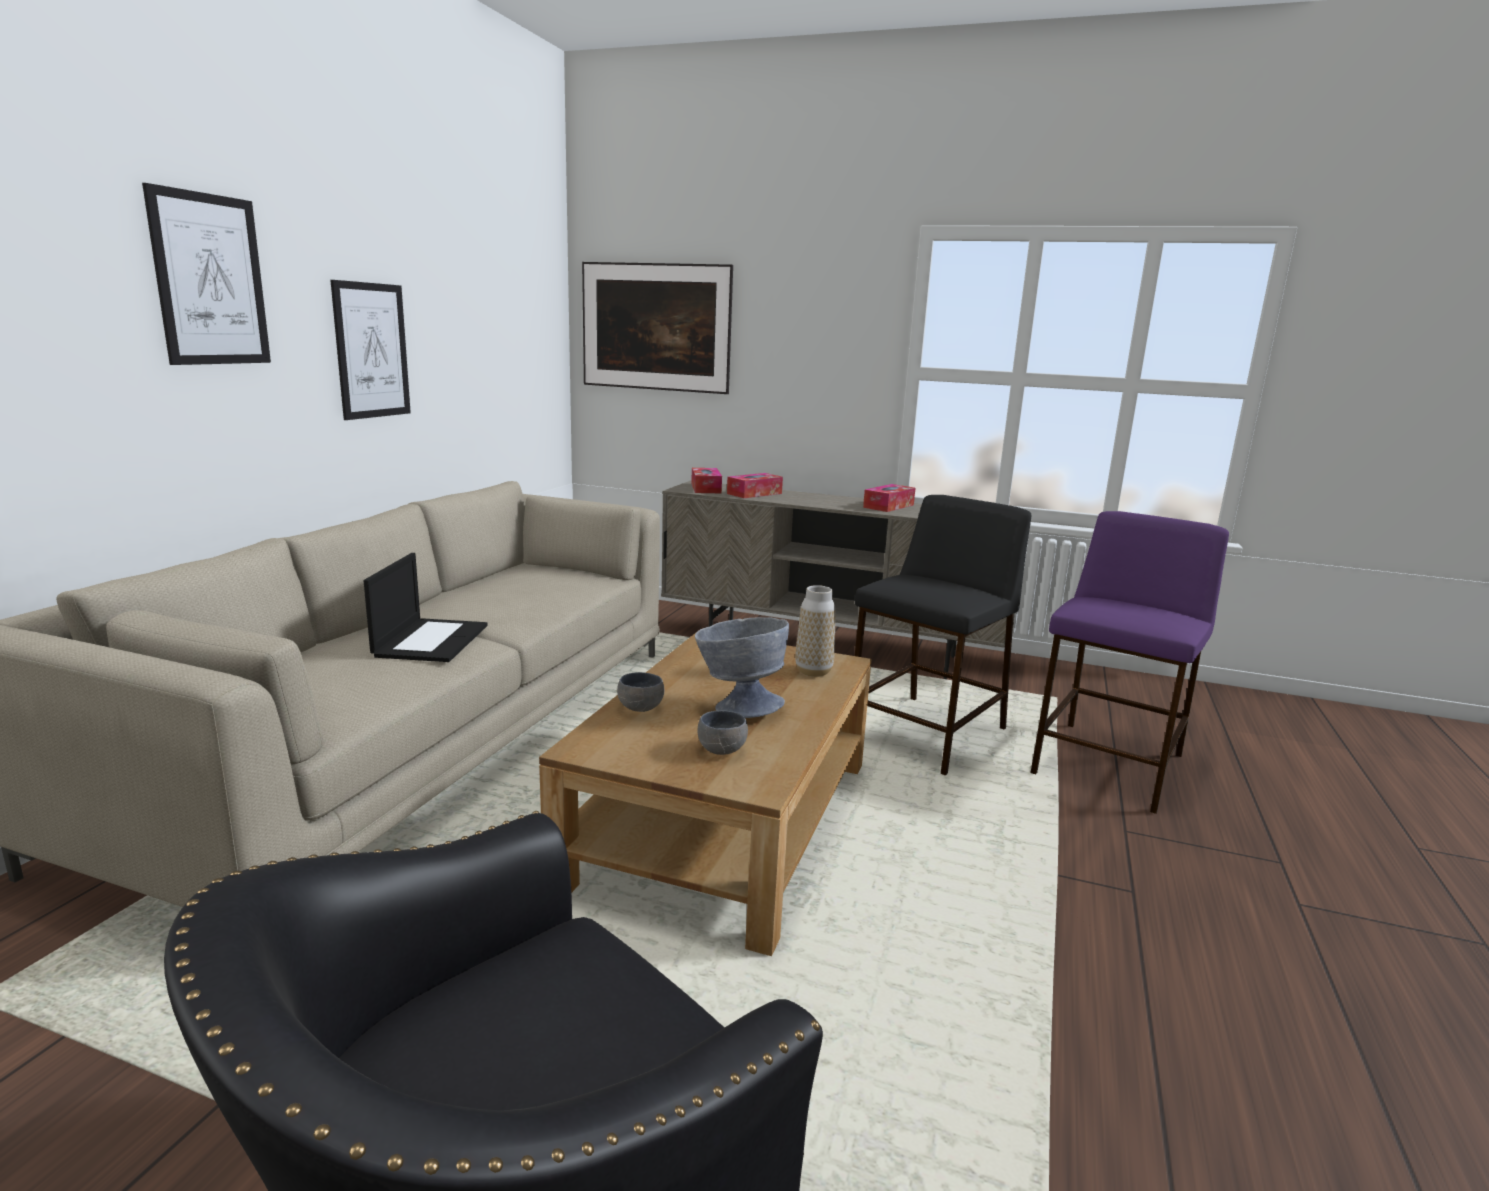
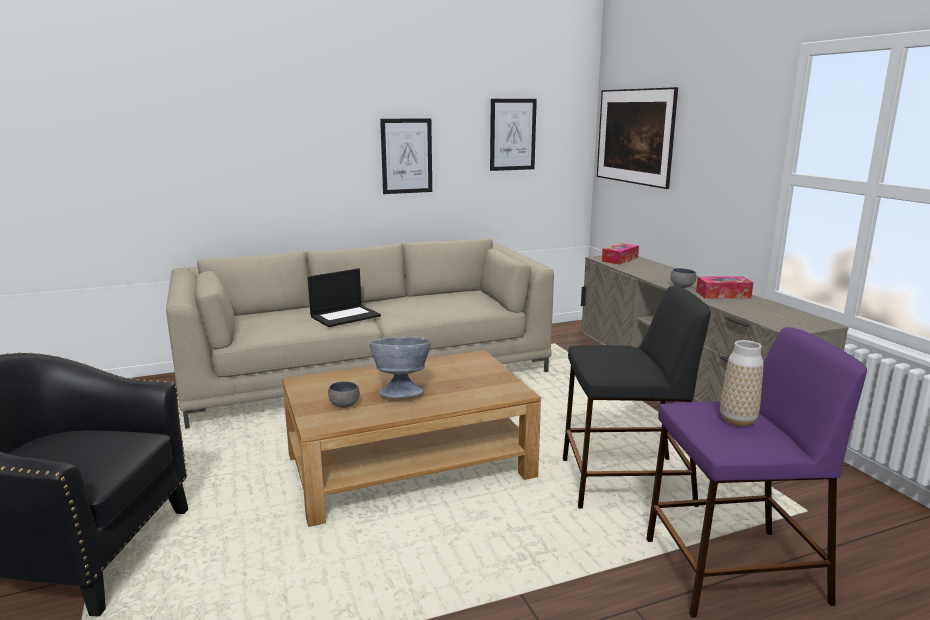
camera: 50 degrees right, 0 degrees up
picture [142,183,271,365] -> picture moved to [490,99,537,171]
grey bowl [617,672,664,712] -> grey bowl moved to [670,268,697,288]
tissue box [727,473,783,498] -> none
vase [795,585,835,677] -> vase moved to [720,340,764,427]

